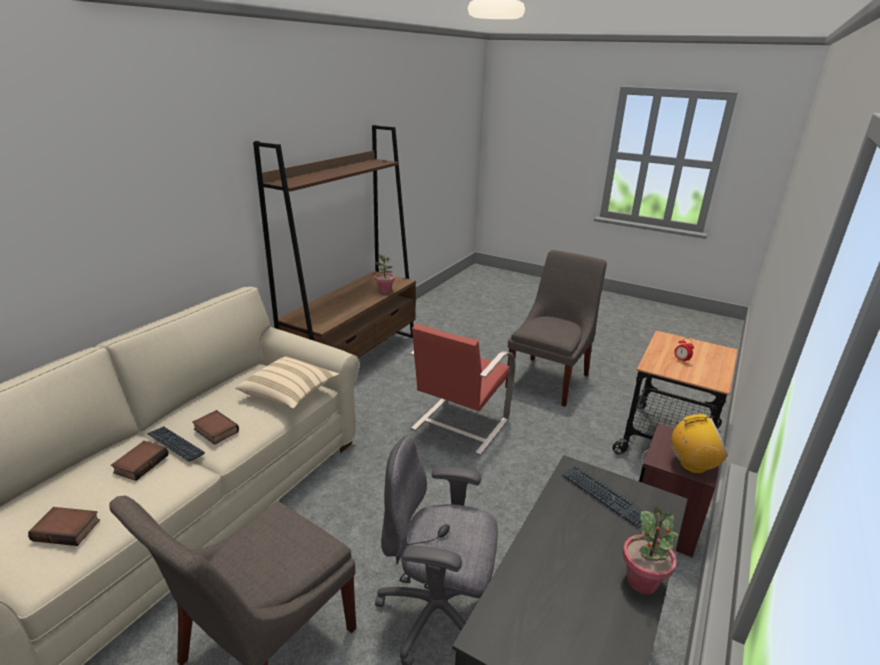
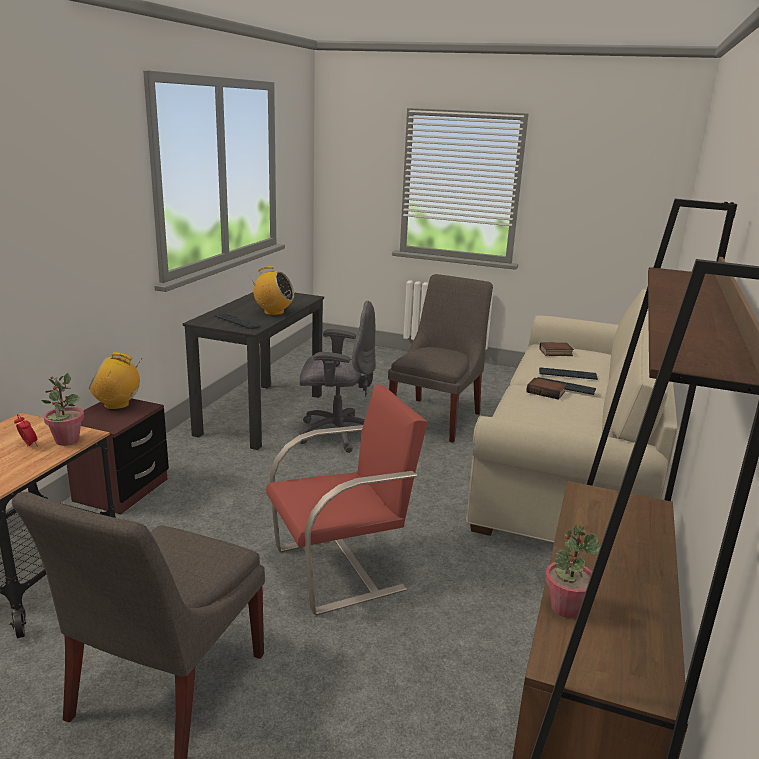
camera: 170 degrees right, 5 degrees down
book [111,441,168,481] -> keyboard [539,367,598,380]
beige pillow [236,356,339,409] -> none
red chair [410,324,515,455] -> red chair turned 45 degrees clockwise [266,385,428,615]
potted plant [623,506,678,594] -> potted plant moved to [41,373,84,446]
none -> radio [251,266,294,315]

